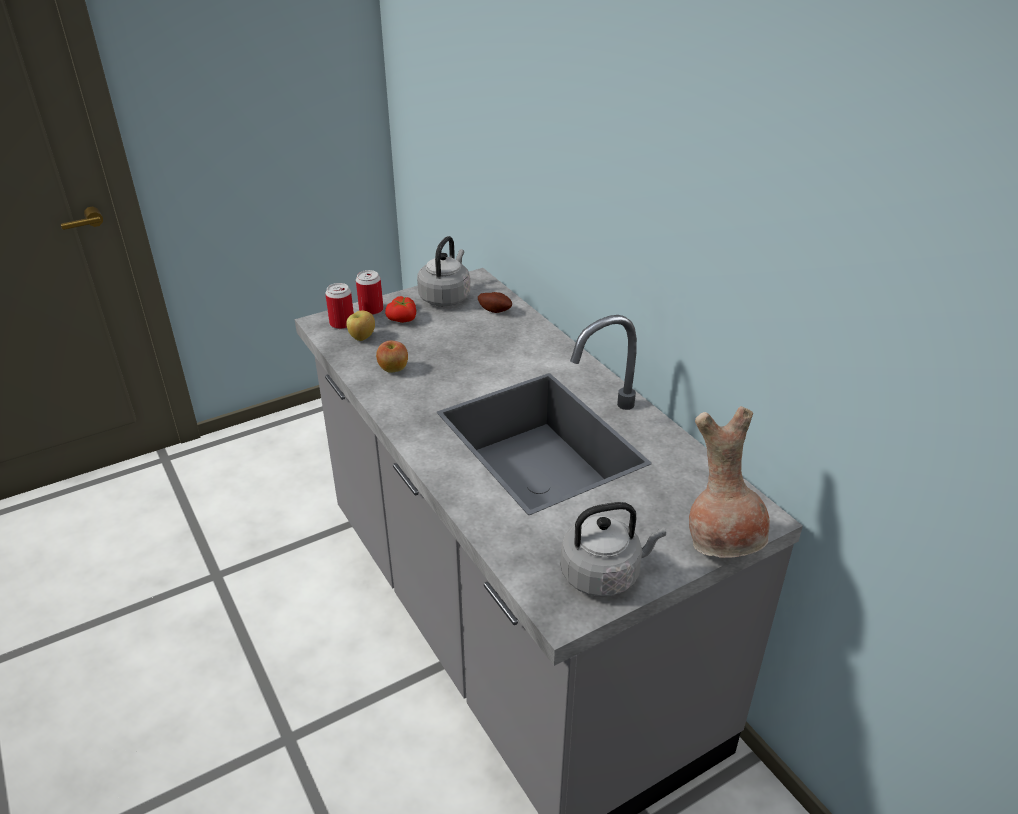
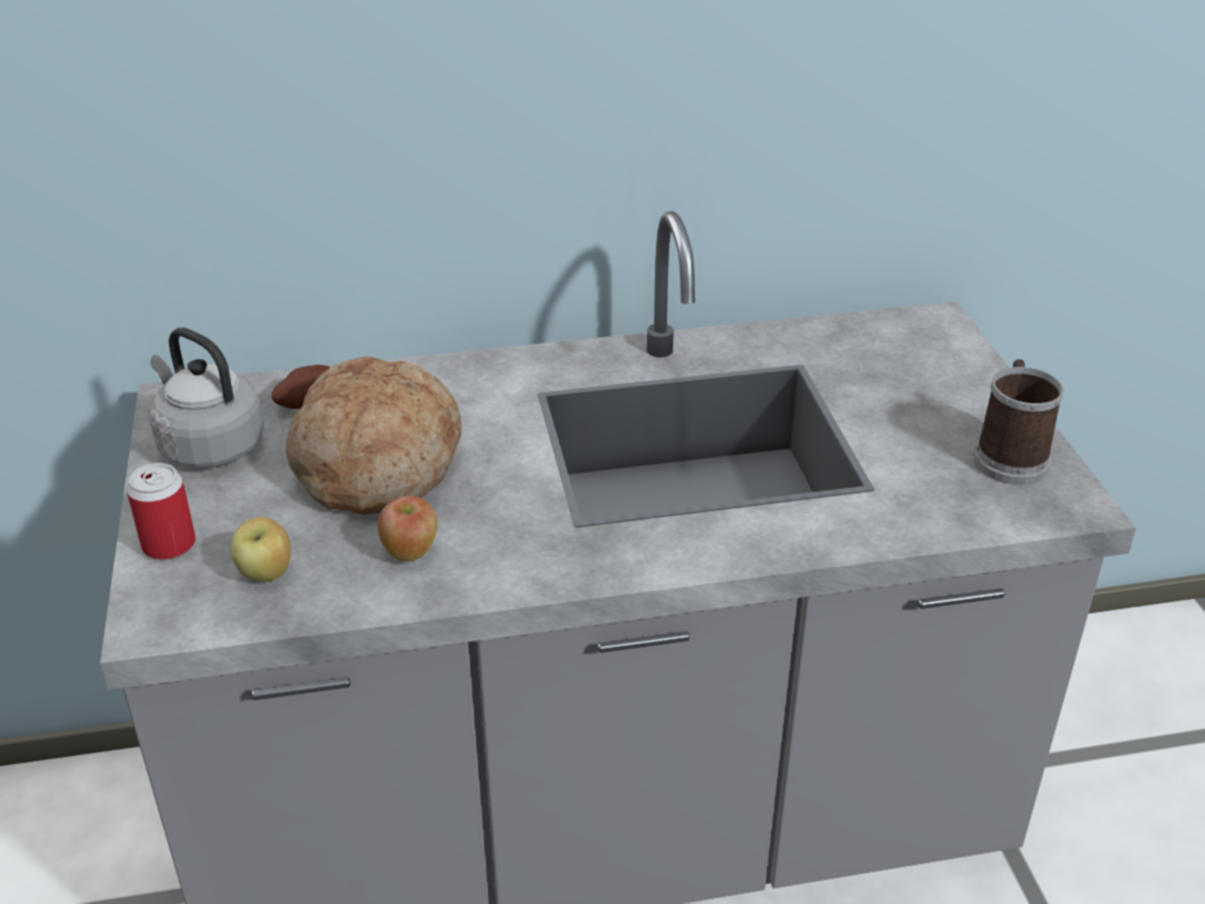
camera: 70 degrees left, 0 degrees up
can [325,283,354,329] -> none
tomato [385,296,416,323] -> none
grey kettle [560,502,666,597] -> mug [973,359,1064,485]
brown vase [689,406,769,558] -> none
none -> bread [286,356,462,515]

